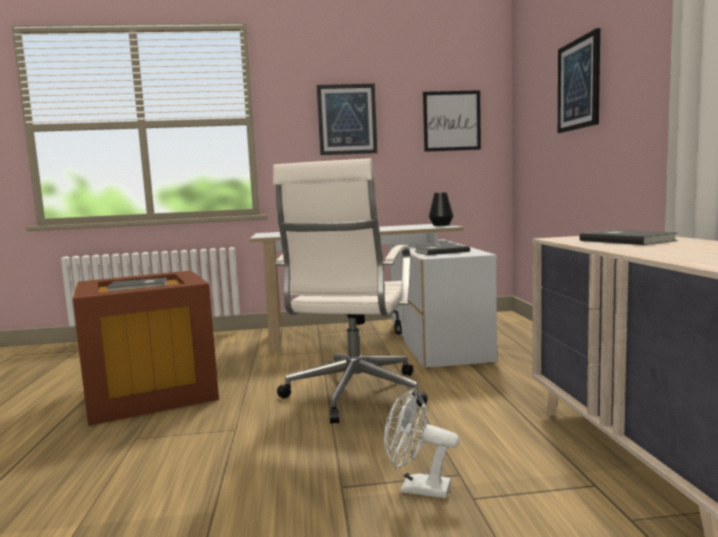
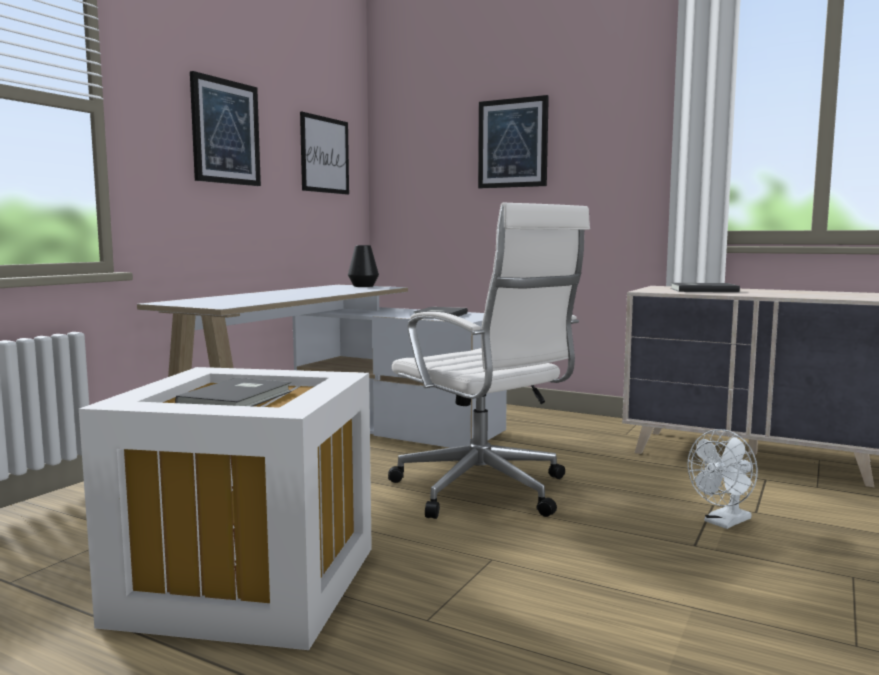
camera: 55 degrees left, 0 degrees up
brown storage box [73,270,219,426] -> white storage box [79,367,372,650]

